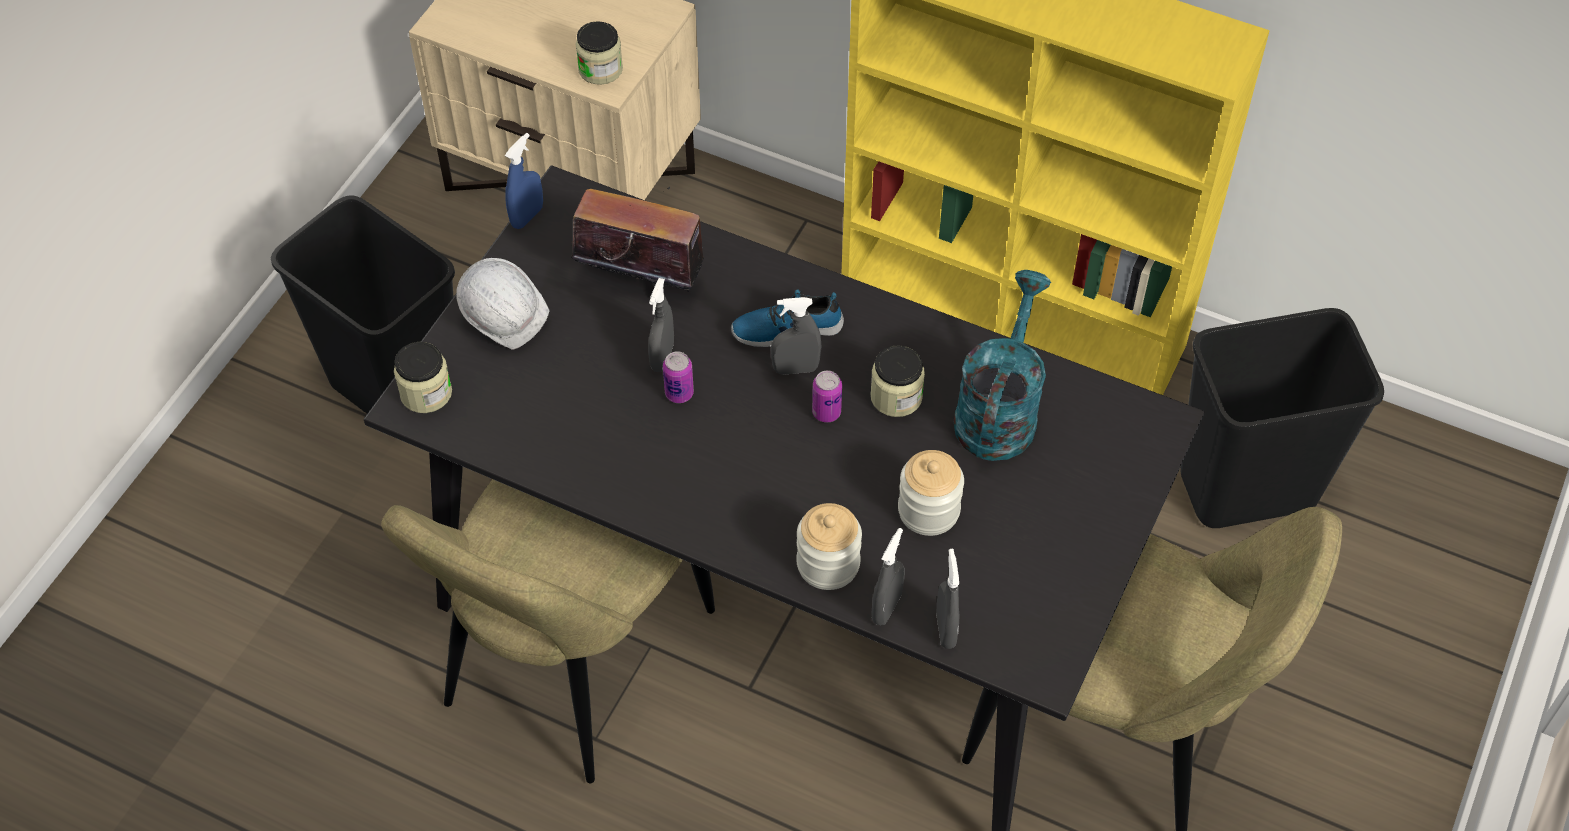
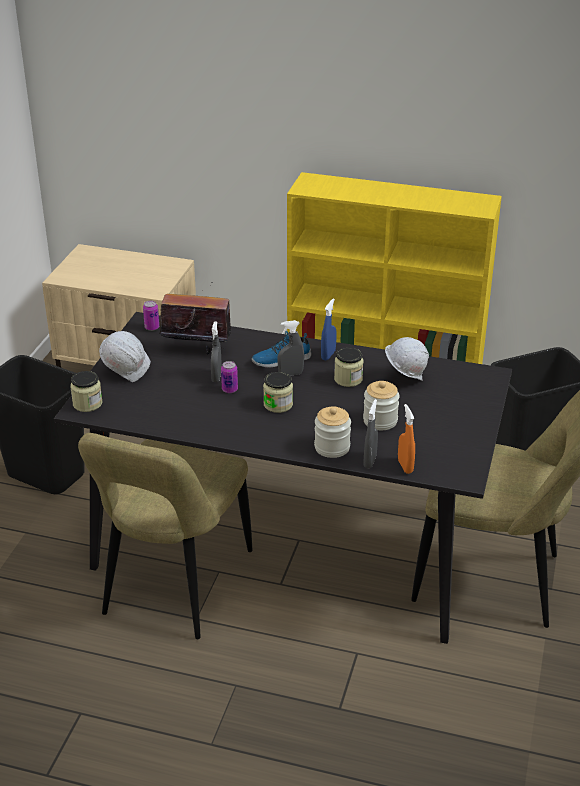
camera: 10 degrees left, 20 degrees down
blue spray bottle [505,133,543,229] -> blue spray bottle moved to [321,299,336,360]
jar [575,21,623,85] -> jar moved to [263,372,293,413]
can [812,371,842,422] -> can moved to [143,301,159,331]
grey spray bottle [936,549,959,649] -> orange spray bottle [398,404,415,474]
turquoise watering can [954,270,1051,461] -> white hard hat [385,337,429,381]

